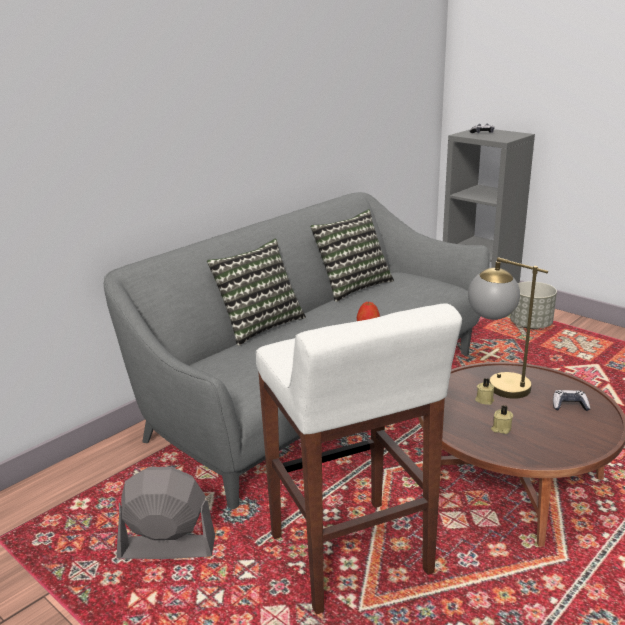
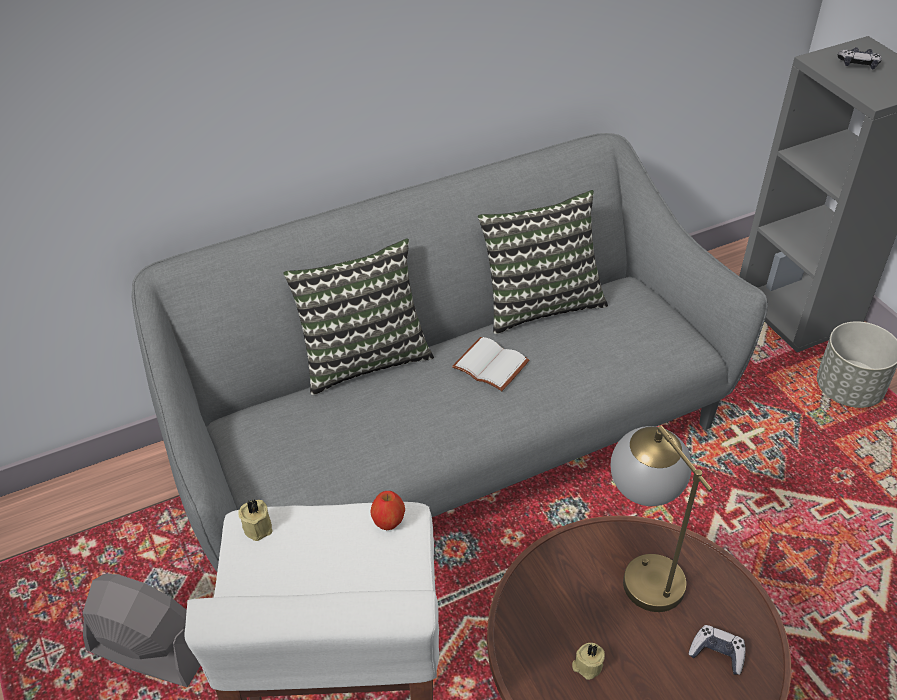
camera: 20 degrees right, 20 degrees up
beige candle [475,378,494,405] -> beige candle moved to [238,499,273,541]
none -> white book [452,337,529,391]

